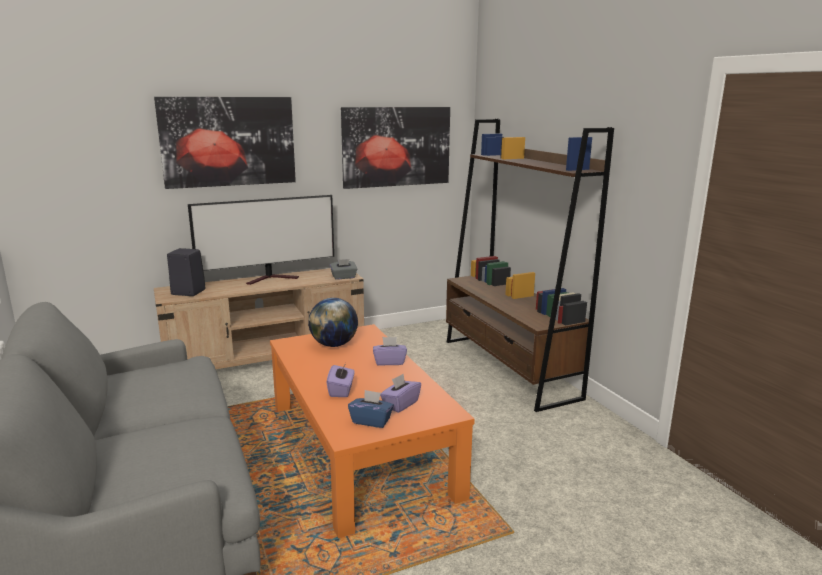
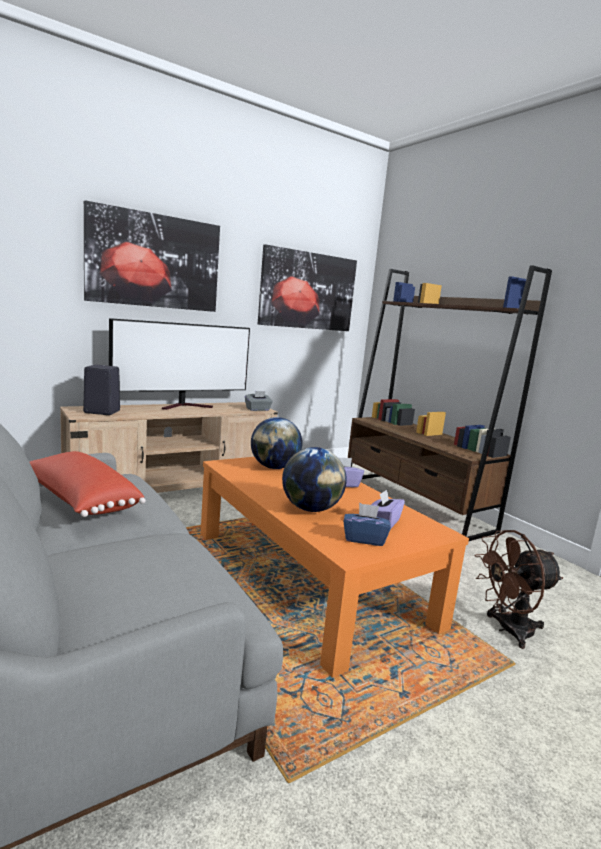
camera: 10 degrees left, 5 degrees down
purple tissue box [327,363,355,397] -> globe [282,447,347,512]
none -> red pillow [29,451,146,517]
none -> brown fan [475,530,563,649]

